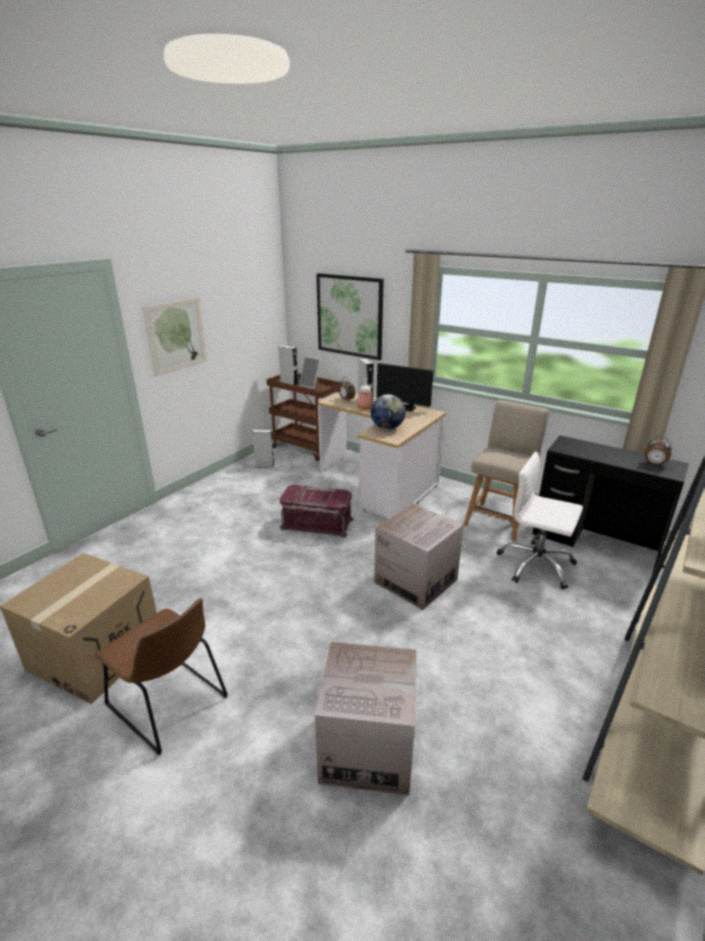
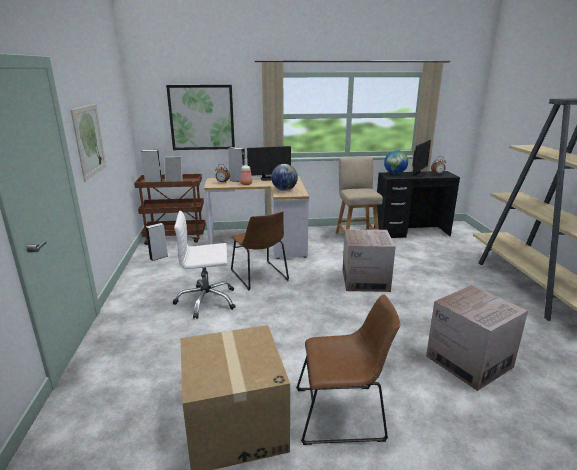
camera: 40 degrees left, 5 degrees down
red storage box [280,484,354,538] -> brown chair [231,211,289,290]
white office chair [497,452,583,589] -> white office chair moved to [173,211,236,319]
none -> globe [384,150,408,174]
none -> monitor [411,140,431,177]

